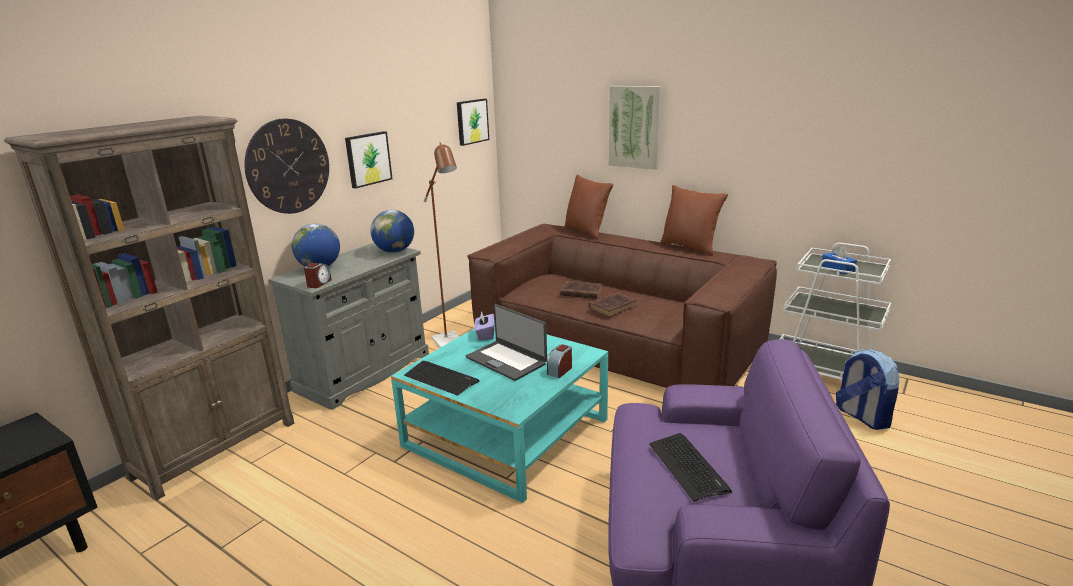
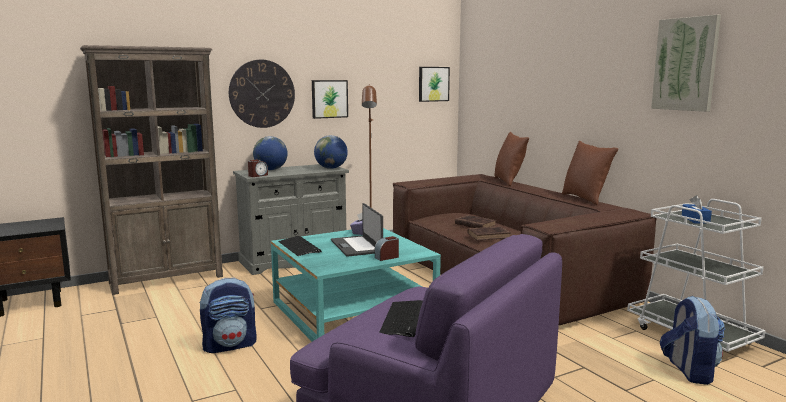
camera: 25 degrees right, 10 degrees down
picture [609,86,662,170] -> picture moved to [651,15,721,112]
none -> backpack [200,277,257,353]

